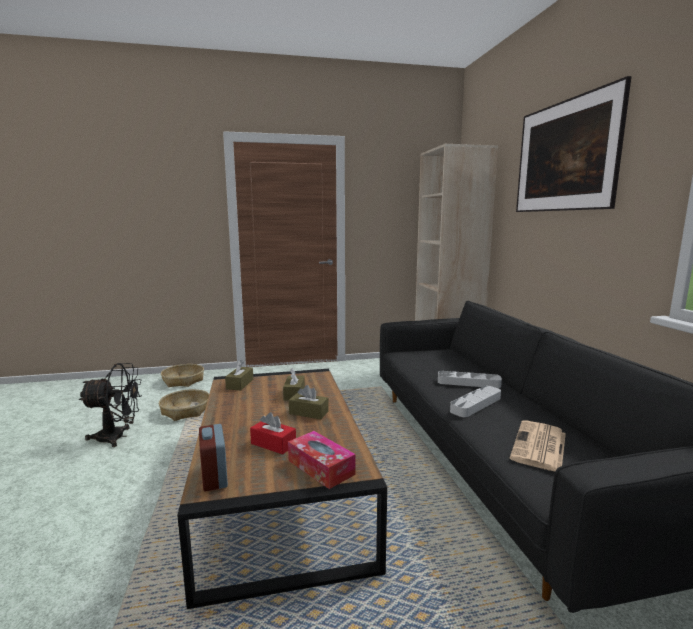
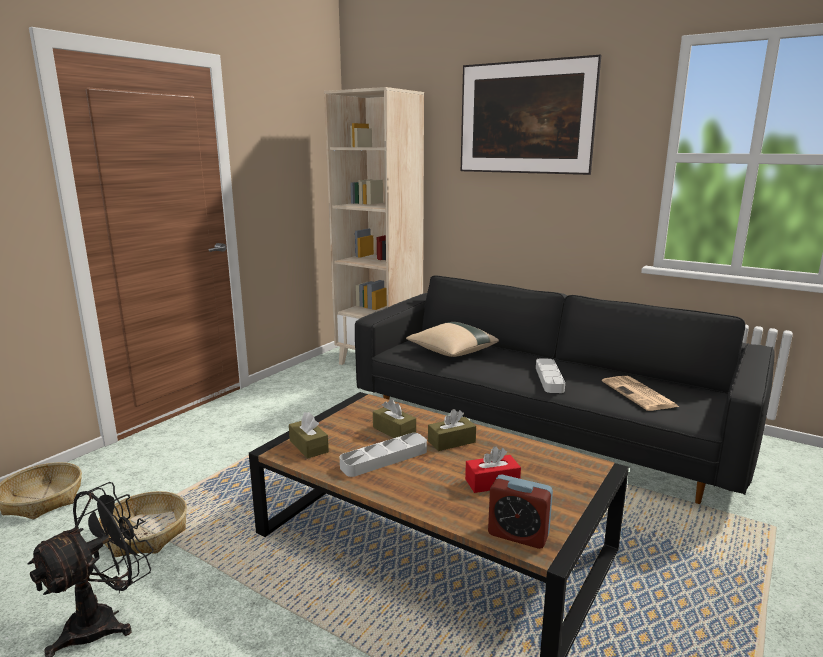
camera: 45 degrees left, 5 degrees up
tissue box [288,431,356,489] -> none
grey tray [438,371,502,388] -> grey tray moved to [340,433,427,477]
none -> beige pillow [406,322,499,357]

